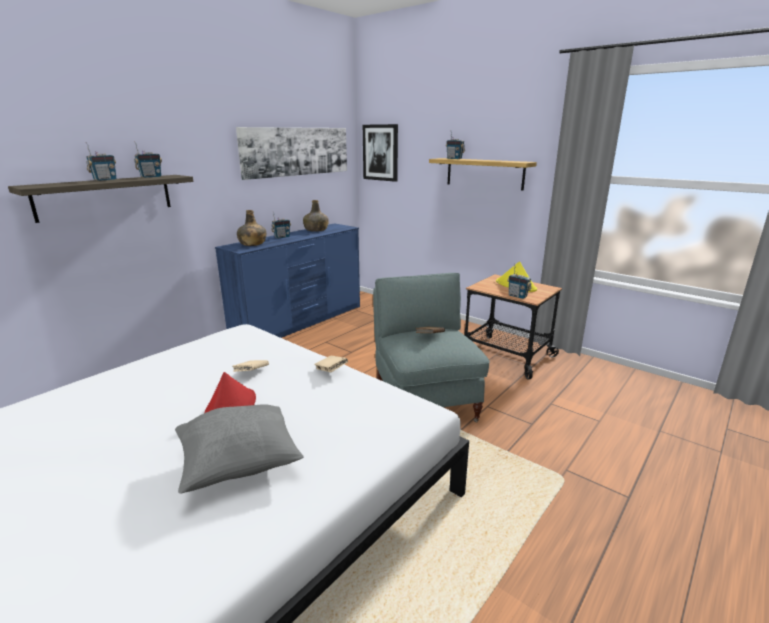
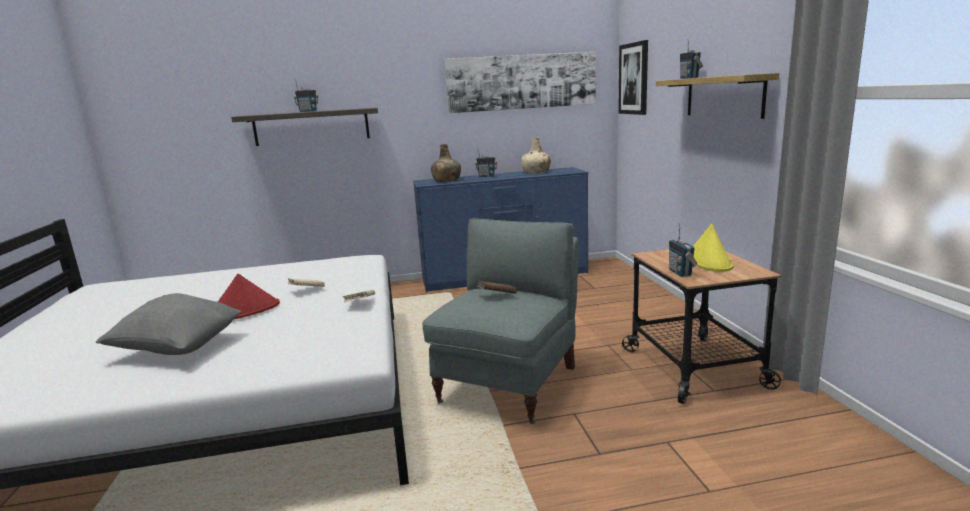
camera: 40 degrees right, 5 degrees down
radio [134,141,162,178] -> none
green bottle [303,200,329,232] -> beige bottle [521,137,551,174]

